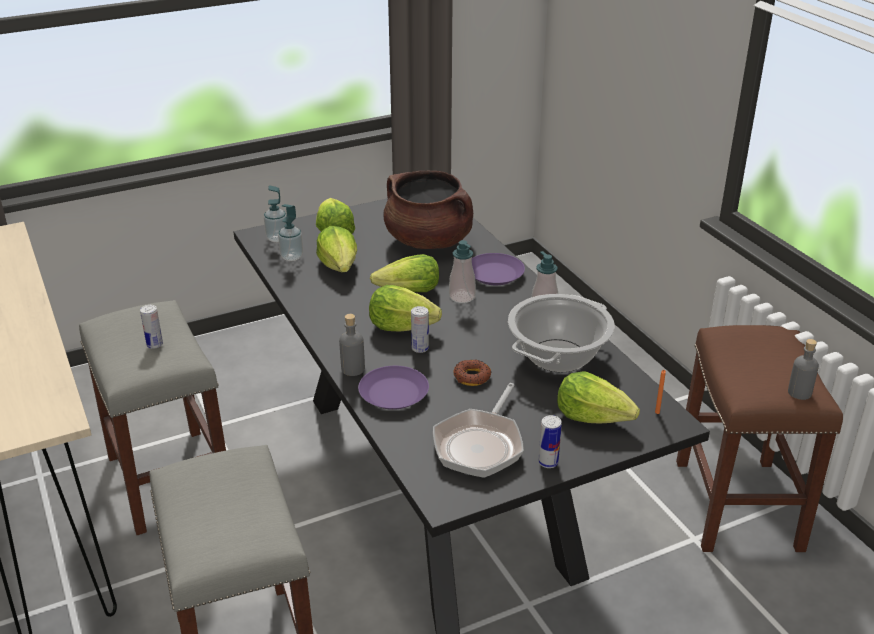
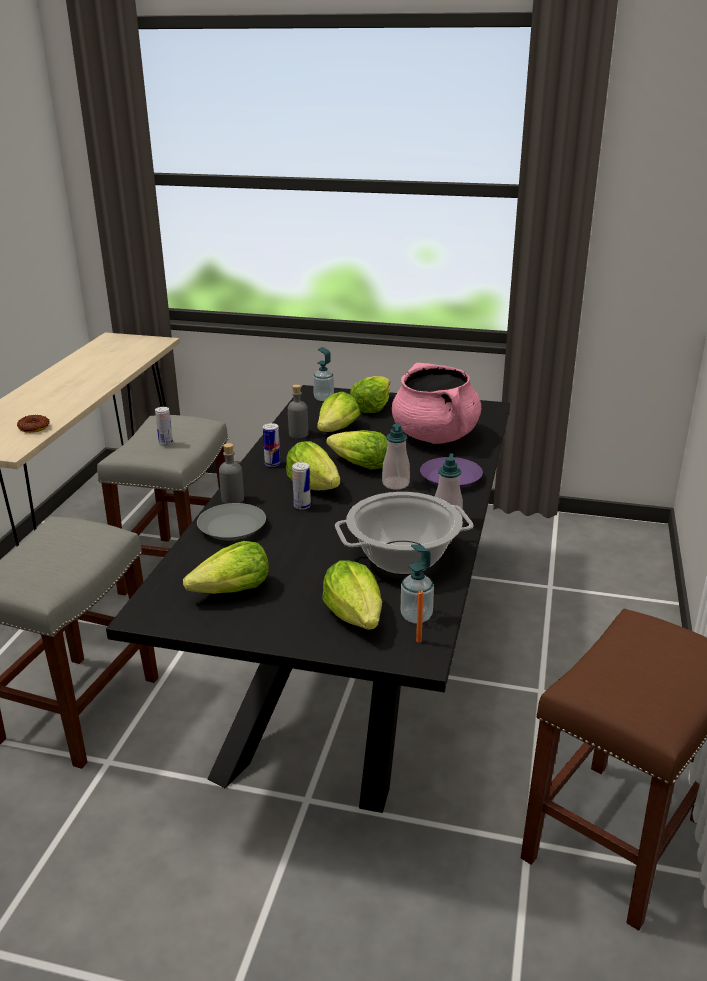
camera: 40 degrees right, 5 degrees down
soap dispenser [278,204,303,261] -> soap dispenser moved to [401,545,434,623]
purple plate [358,366,429,410] -> grey plate [197,503,266,540]
brown cooking pot [383,171,473,249] -> pink cooking pot [392,363,481,444]
frying pan [433,383,524,478] -> lettuce [183,541,269,594]
donut [453,360,491,386] -> donut moved to [17,415,50,433]
can [538,415,562,468] -> can moved to [263,423,280,467]
grey bottle [788,339,819,400] -> grey bottle moved to [288,384,308,439]

